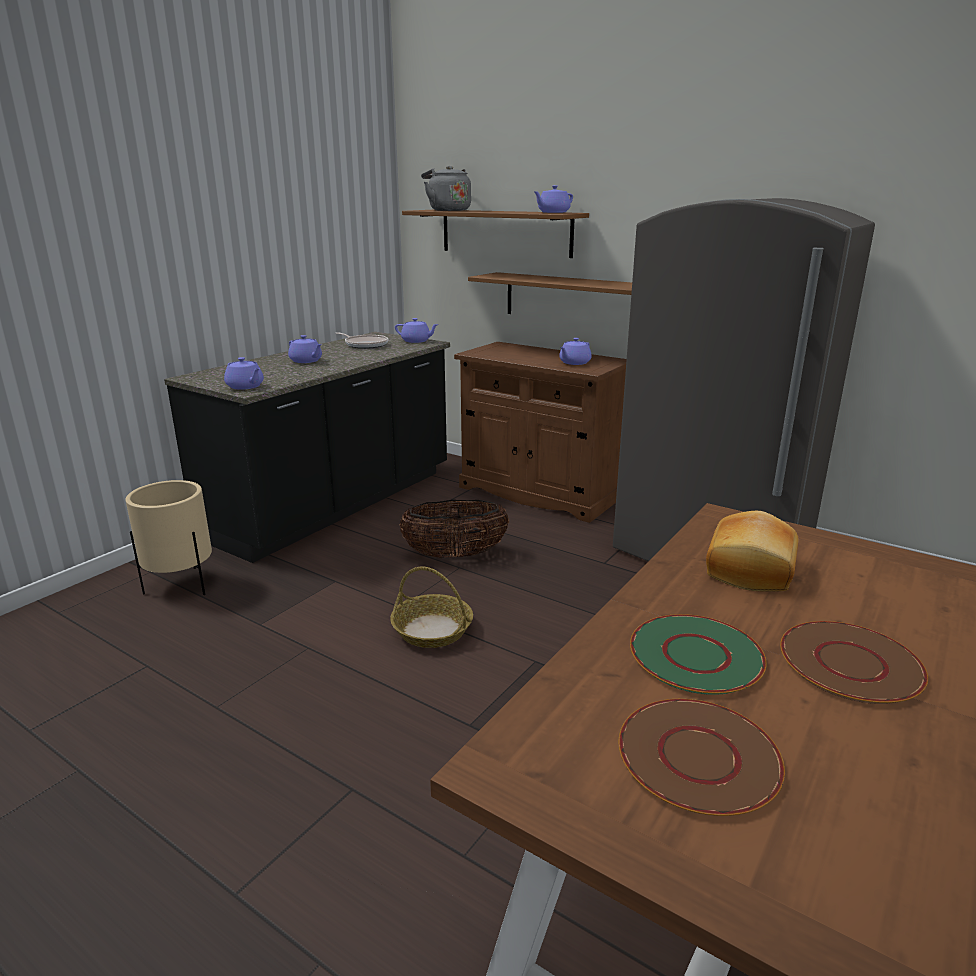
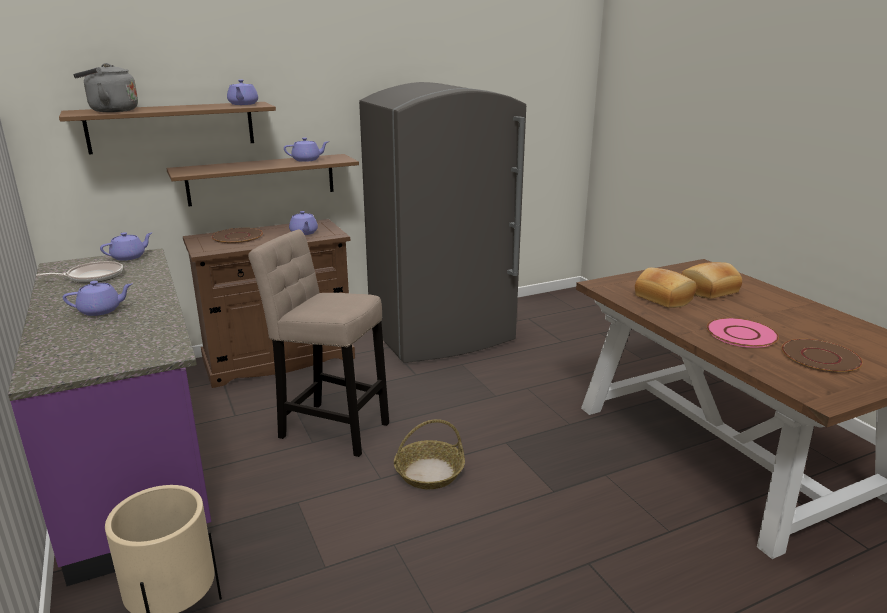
camera: 60 degrees left, 0 degrees up
black counter [164,332,450,563] -> purple counter [8,248,211,586]
purple teapot [224,357,264,390] -> purple teapot moved to [284,138,329,162]
basket [400,500,509,558] -> beige stool [248,229,389,457]
green plate [630,614,767,695] -> pink plate [707,318,779,348]
brown plate [780,621,928,704] -> brown plate moved to [211,228,263,244]
none -> bread [681,262,742,299]

